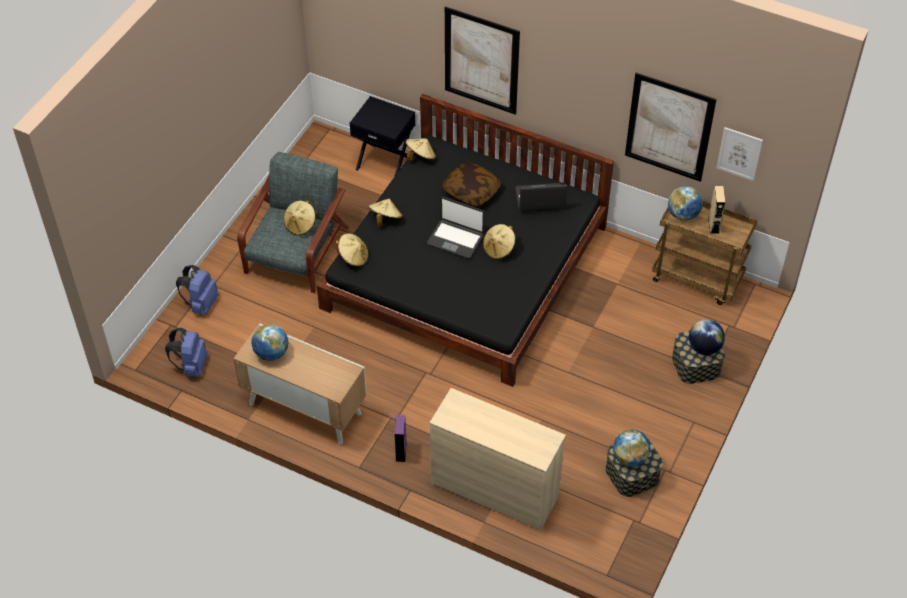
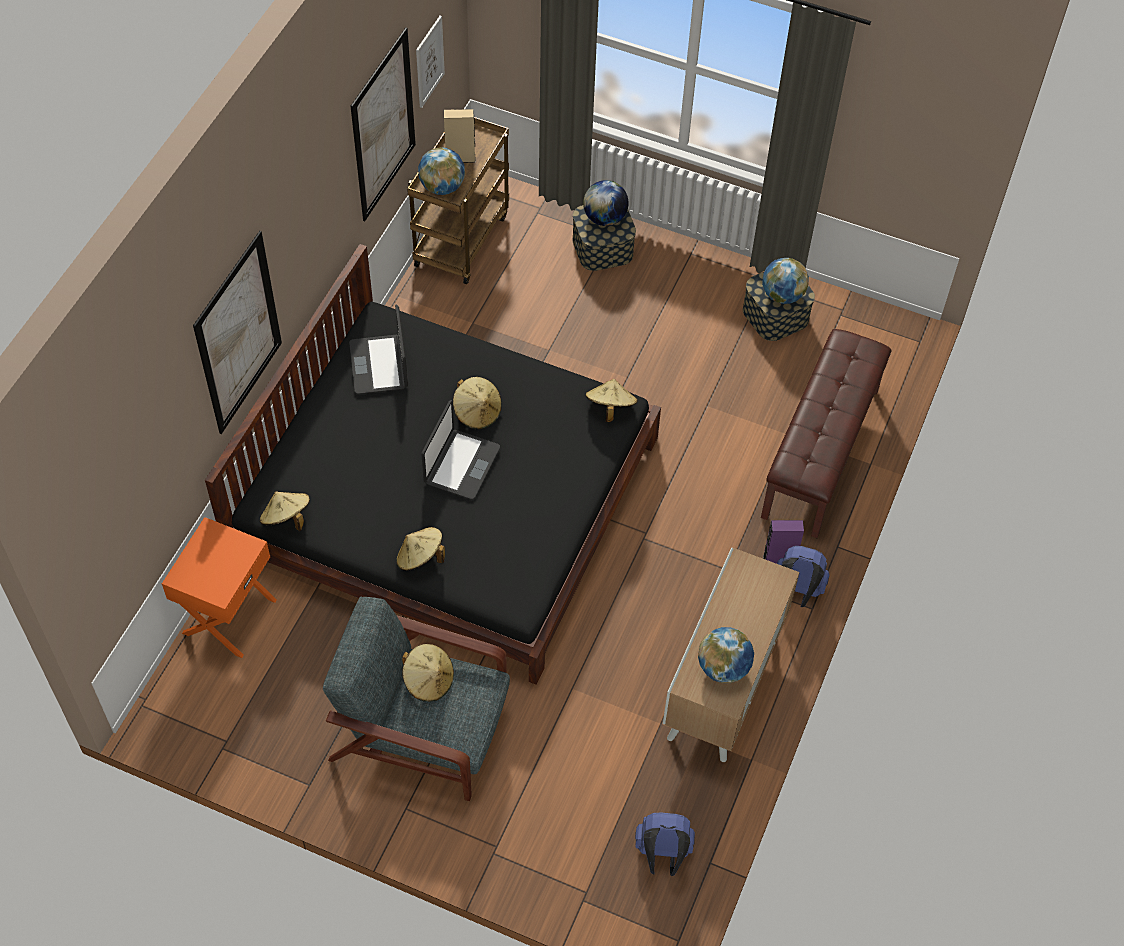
camera: 95 degrees left, 5 degrees up
blue backpack [176,265,219,315] -> blue backpack moved to [777,546,829,607]
beige hat [335,233,369,267] -> beige hat moved to [586,379,638,422]
black nightstand [350,96,415,177] -> orange nightstand [162,517,277,658]
beige dresser [429,388,566,531] -> brown bench [761,329,892,538]
pillow [442,162,501,207] -> none

